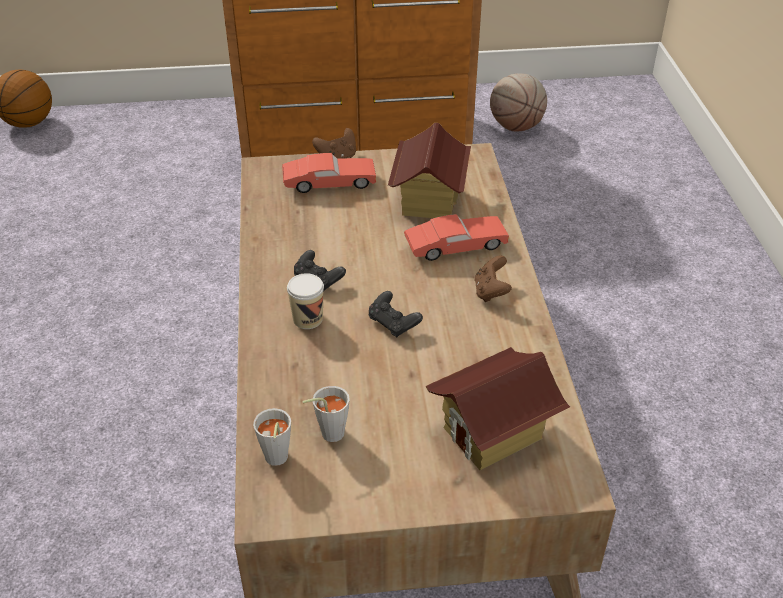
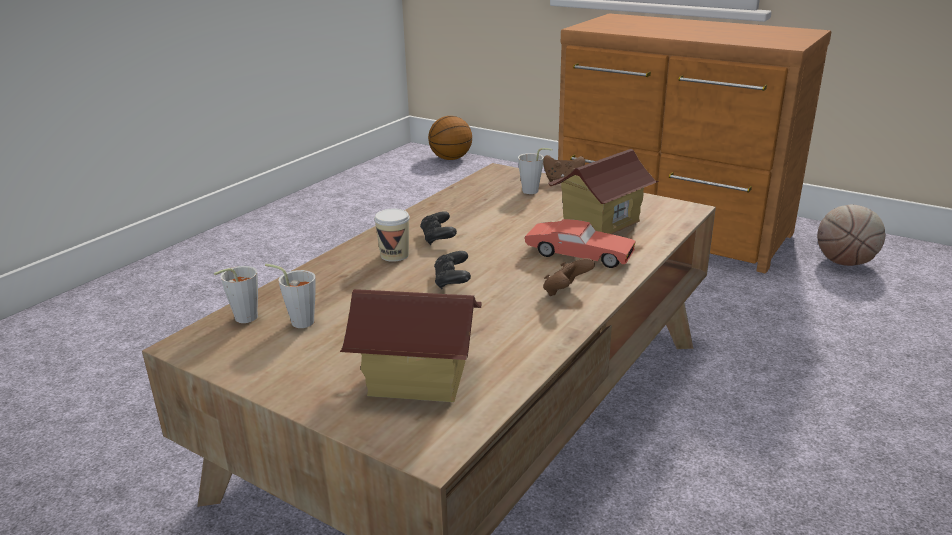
camera: 40 degrees right, 15 degrees down
red toy car [282,153,376,193] -> grey cup [518,148,553,194]

